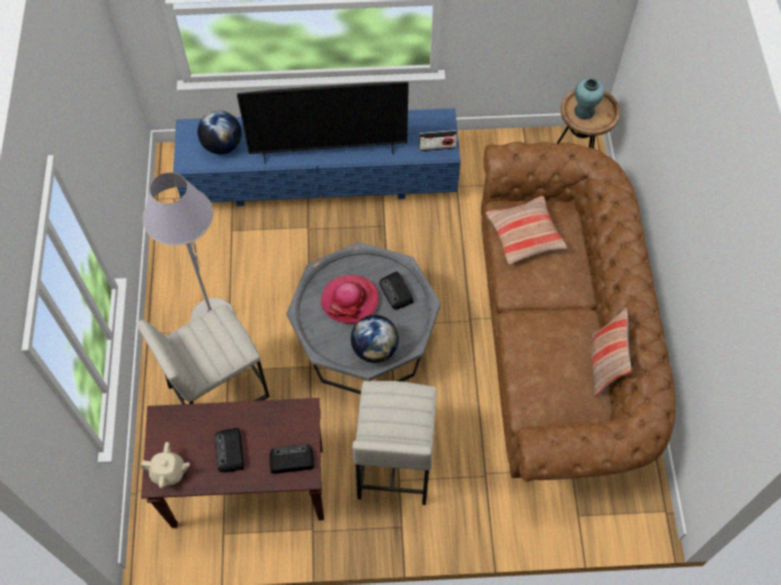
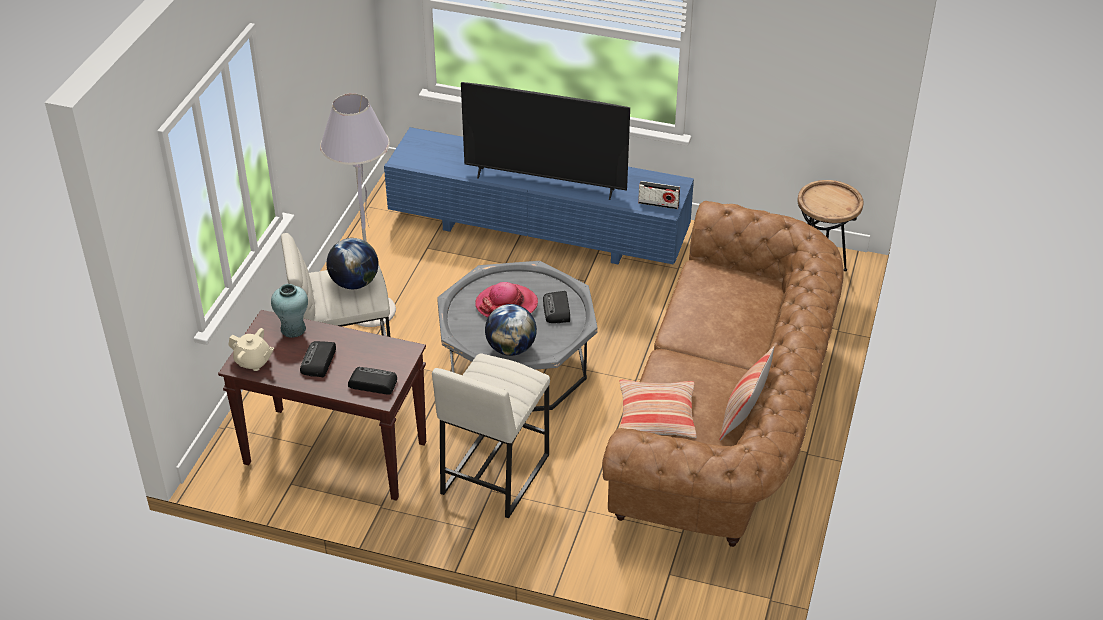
camera: 20 degrees right, 20 degrees down
globe [198,110,242,154] -> globe moved to [327,238,378,289]
pillow [486,196,568,264] -> pillow moved to [619,380,697,438]
turquoise vase [574,78,605,120] -> turquoise vase moved to [271,284,308,338]

